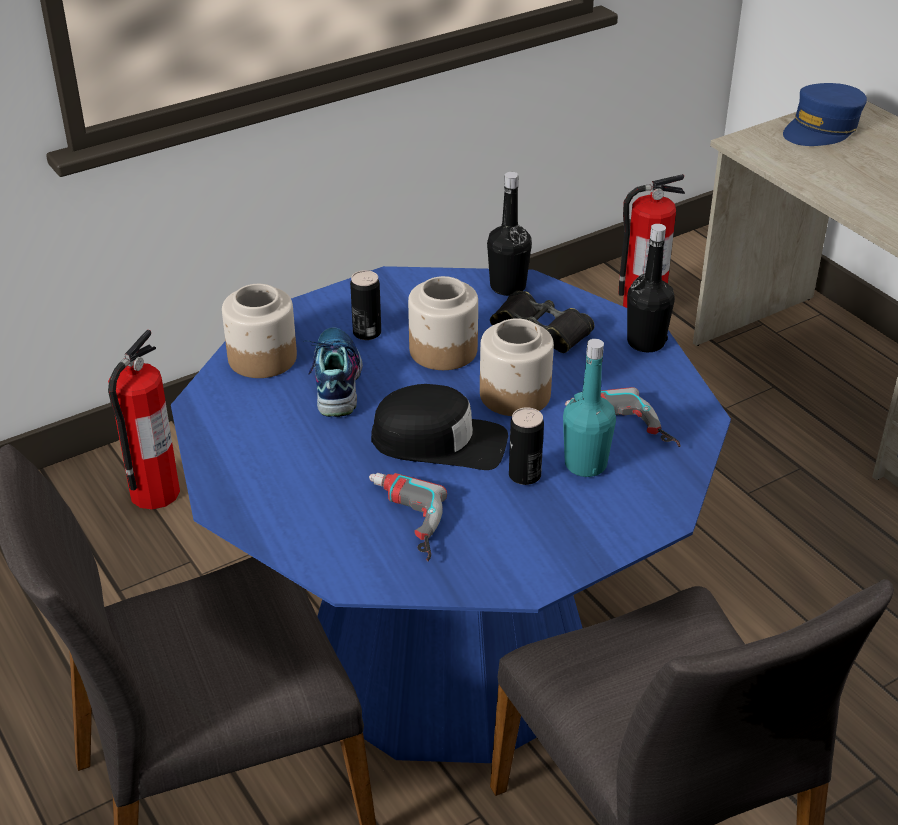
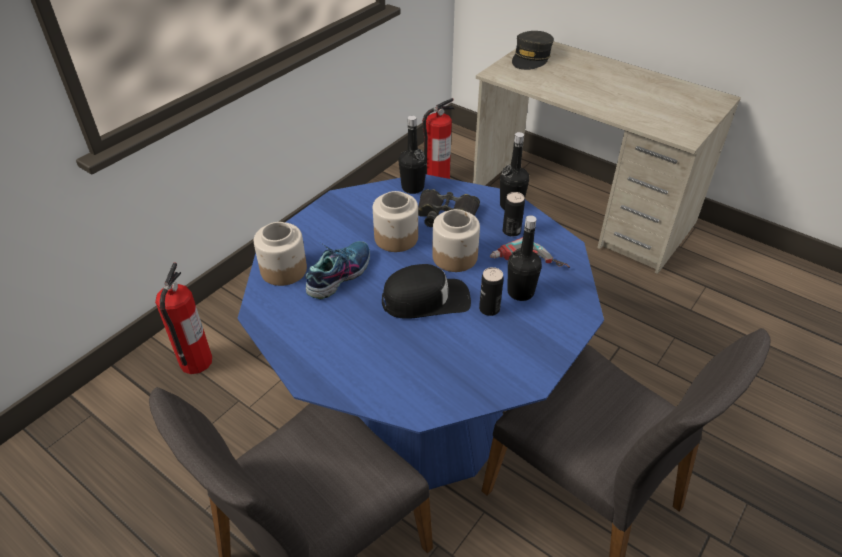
camera: 20 degrees left, 5 degrees up
shoe [309,327,363,417] -> shoe turned 60 degrees clockwise [305,241,370,299]
can [350,270,381,340] -> can moved to [503,192,525,237]
power drill [369,473,447,561] -> none
turquoise bottle [563,339,616,477] -> black bottle [508,215,542,301]
blue cap [783,83,867,146] -> grey cap [512,31,554,70]

